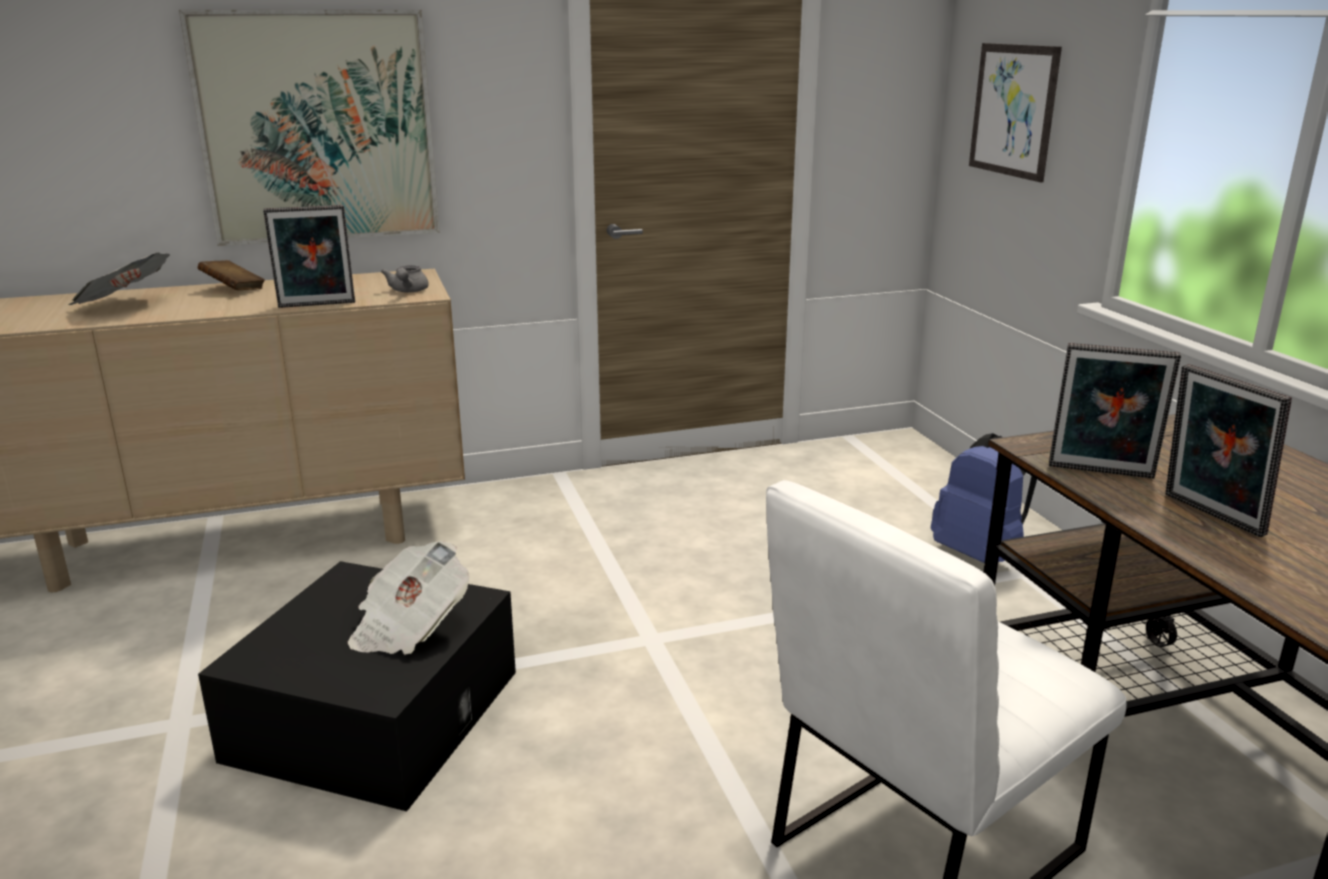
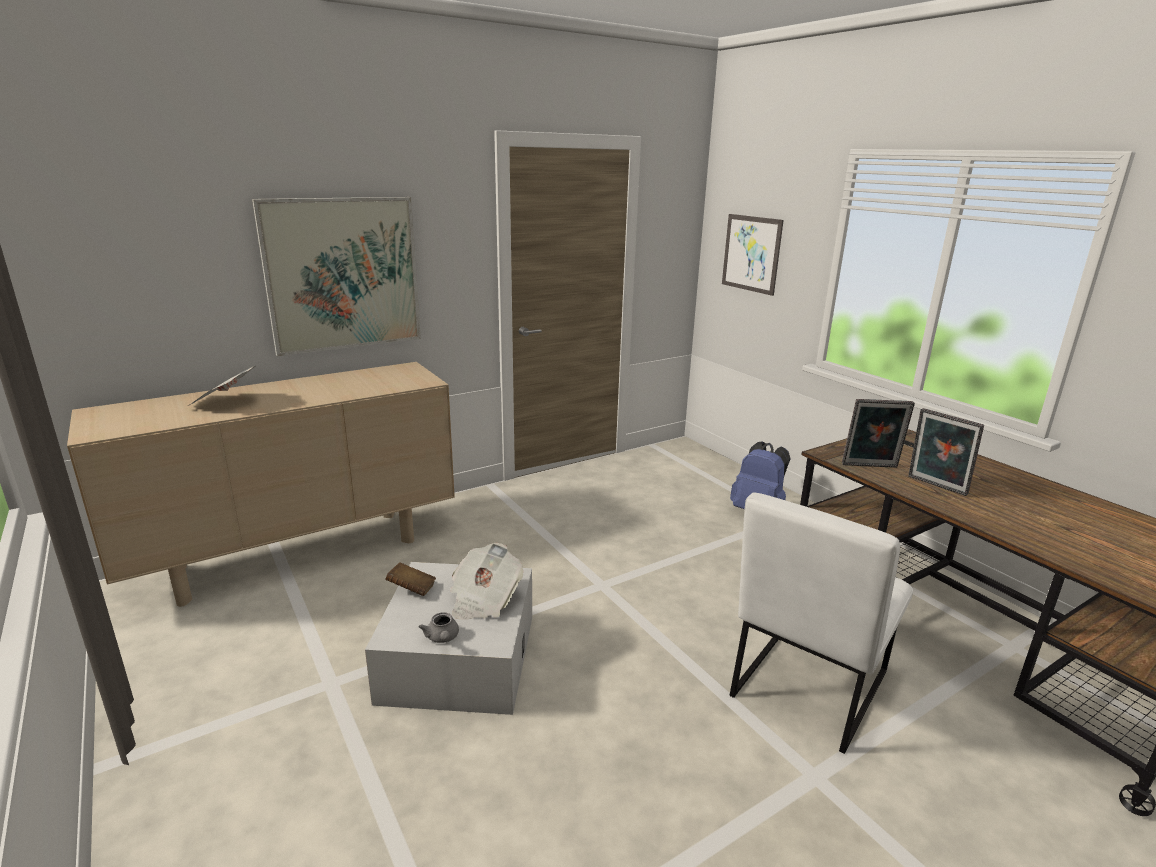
camera: 15 degrees left, 0 degrees up
brown book [198,260,265,290] -> brown book moved to [385,562,436,596]
black storage box [198,561,516,811] -> white storage box [365,562,532,715]
picture frame [263,205,355,308] -> none
grey teapot [381,265,429,293] -> grey teapot moved to [419,612,459,643]

